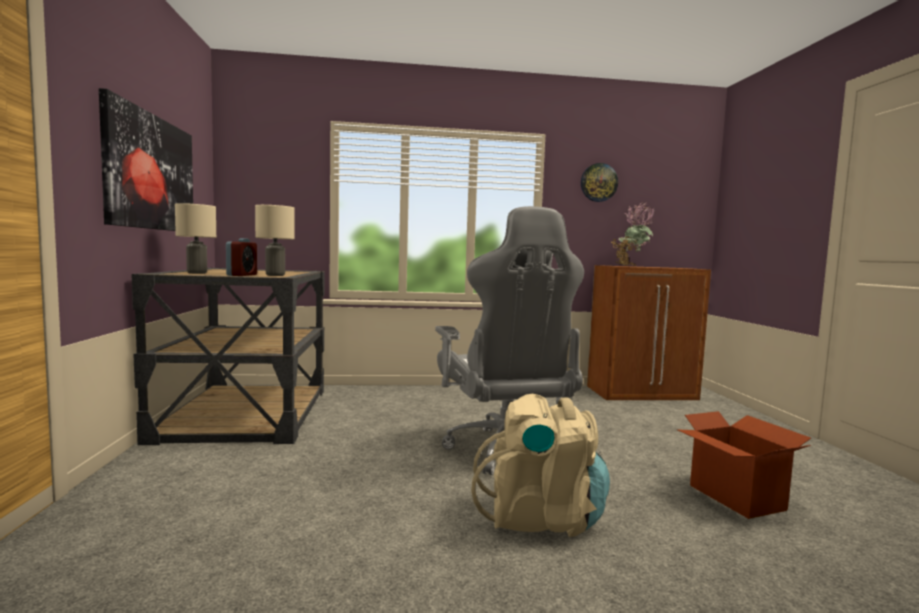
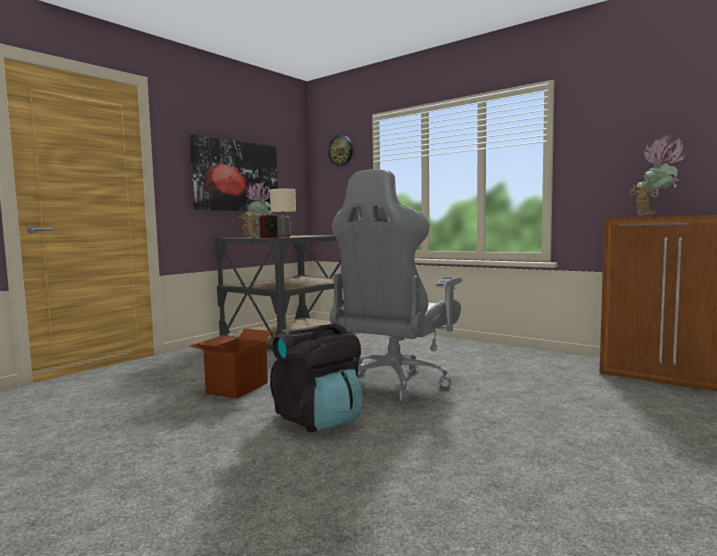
camera: 45 degrees right, 0 degrees up
beige table lamp [175,203,216,274] -> potted plant [238,180,271,237]
beige backpack [471,394,610,537] -> black backpack [270,323,363,432]
wall clock [581,163,618,202] -> wall clock moved to [328,135,353,167]
cardboard box [677,411,811,519] -> cardboard box moved to [190,329,277,399]

